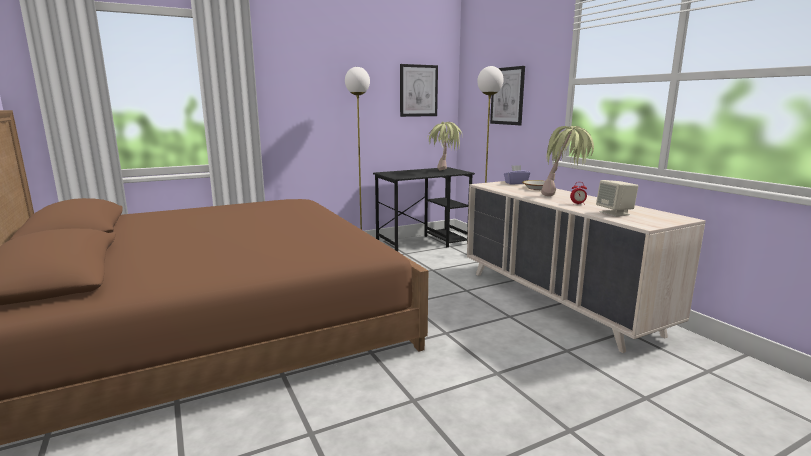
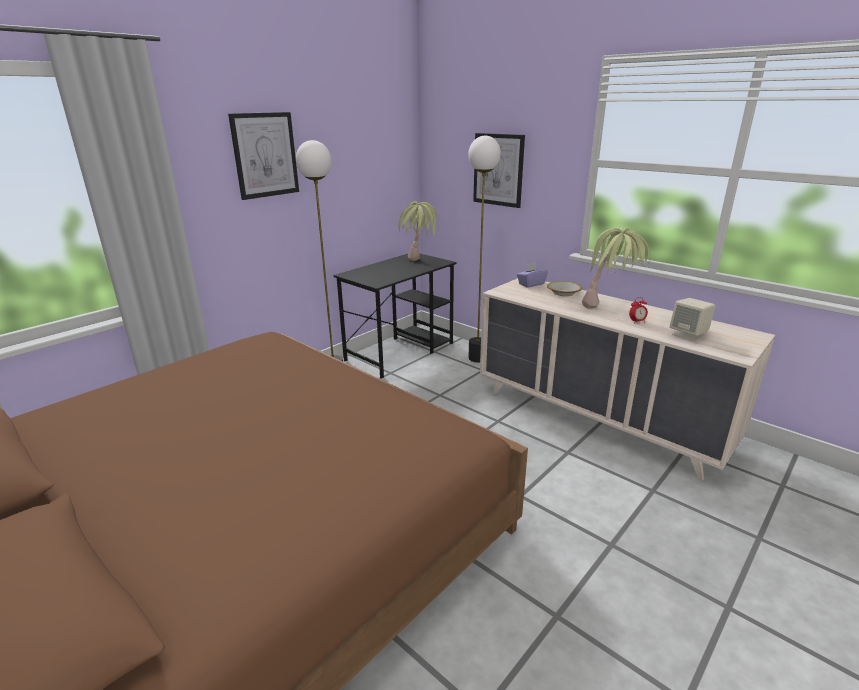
camera: 20 degrees left, 10 degrees up
picture [400,64,438,117] -> picture moved to [228,112,299,200]

